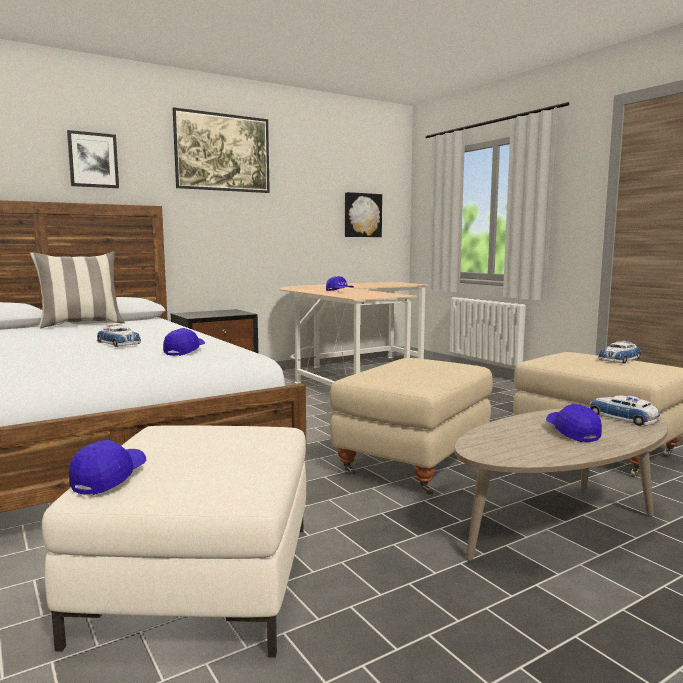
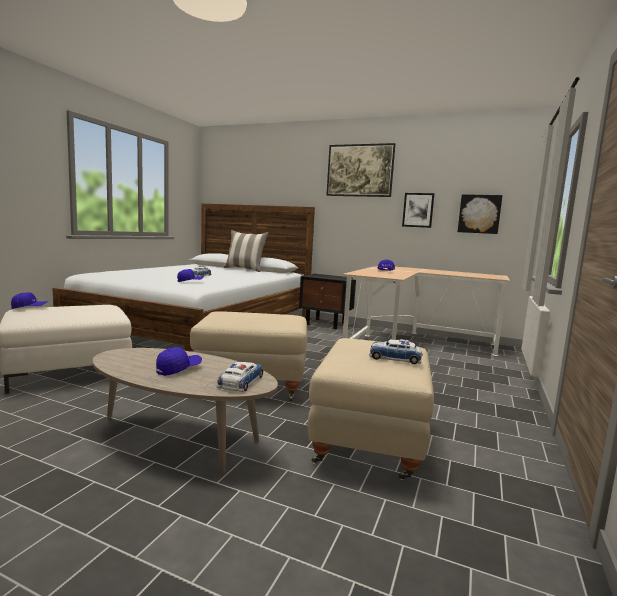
camera: 55 degrees right, 0 degrees up
picture [67,130,119,188] -> picture moved to [402,193,435,228]

